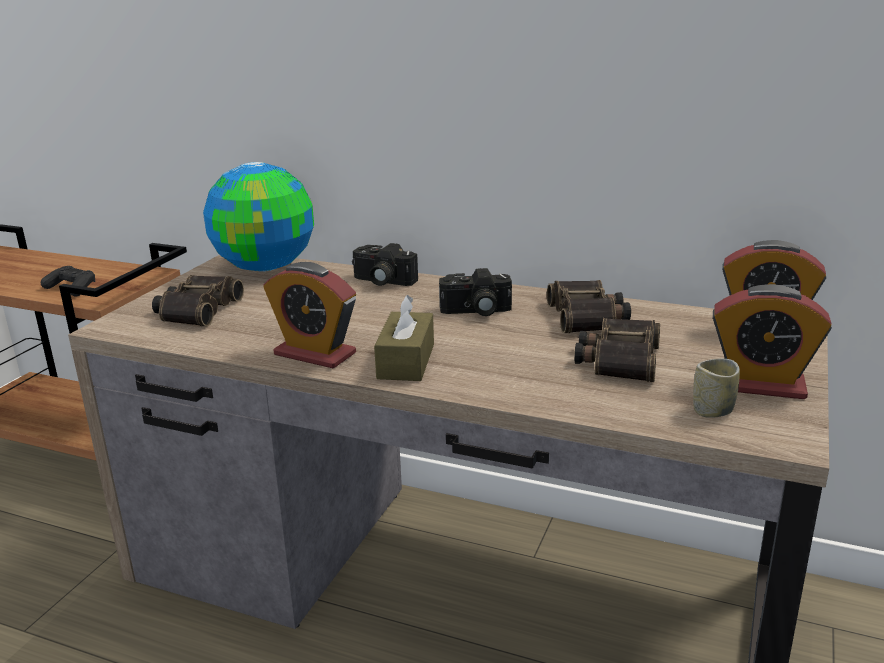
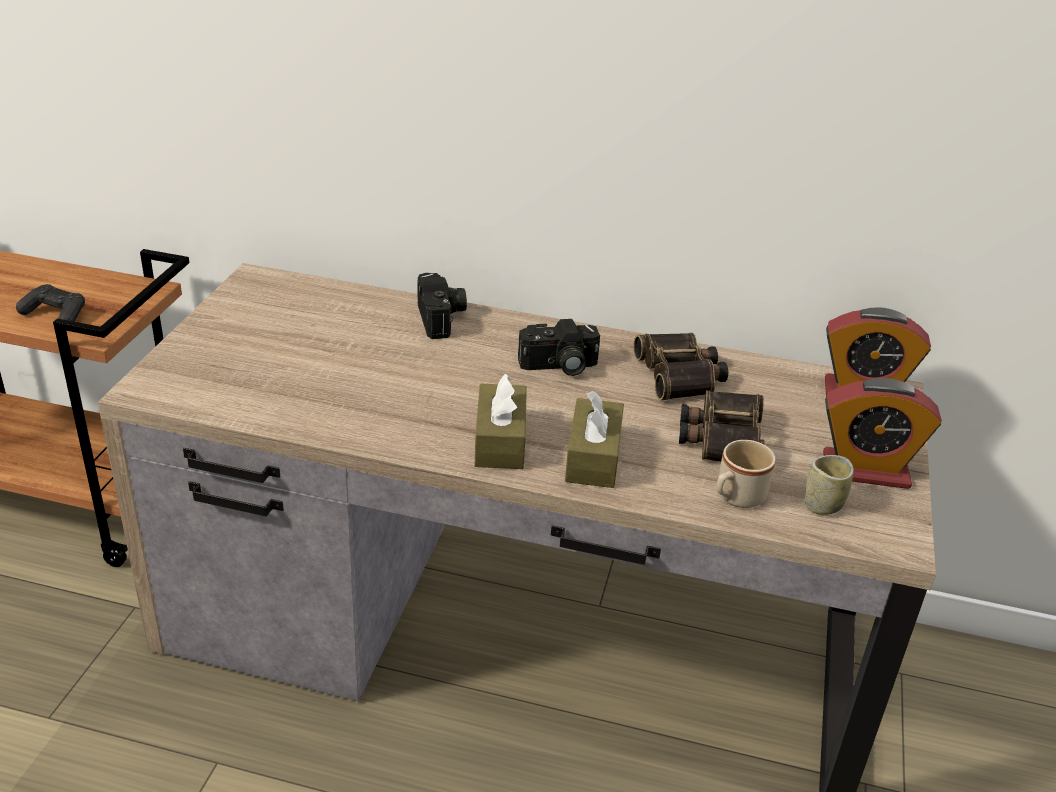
camera: 10 degrees left, 10 degrees up
binoculars [152,275,244,326] -> none
globe [203,162,314,271] -> none
alarm clock [263,262,356,369] -> none
camera [352,243,418,286] -> camera turned 120 degrees counterclockwise [418,273,467,339]
none -> brown tissue box [565,391,624,488]
none -> beige mug [717,440,776,508]

